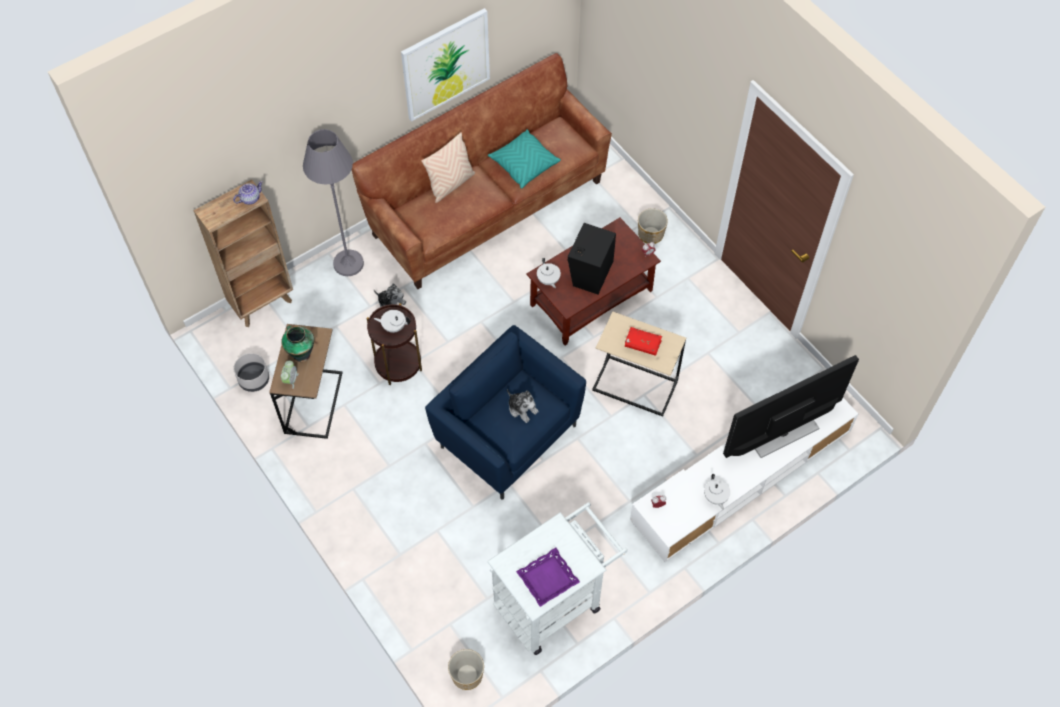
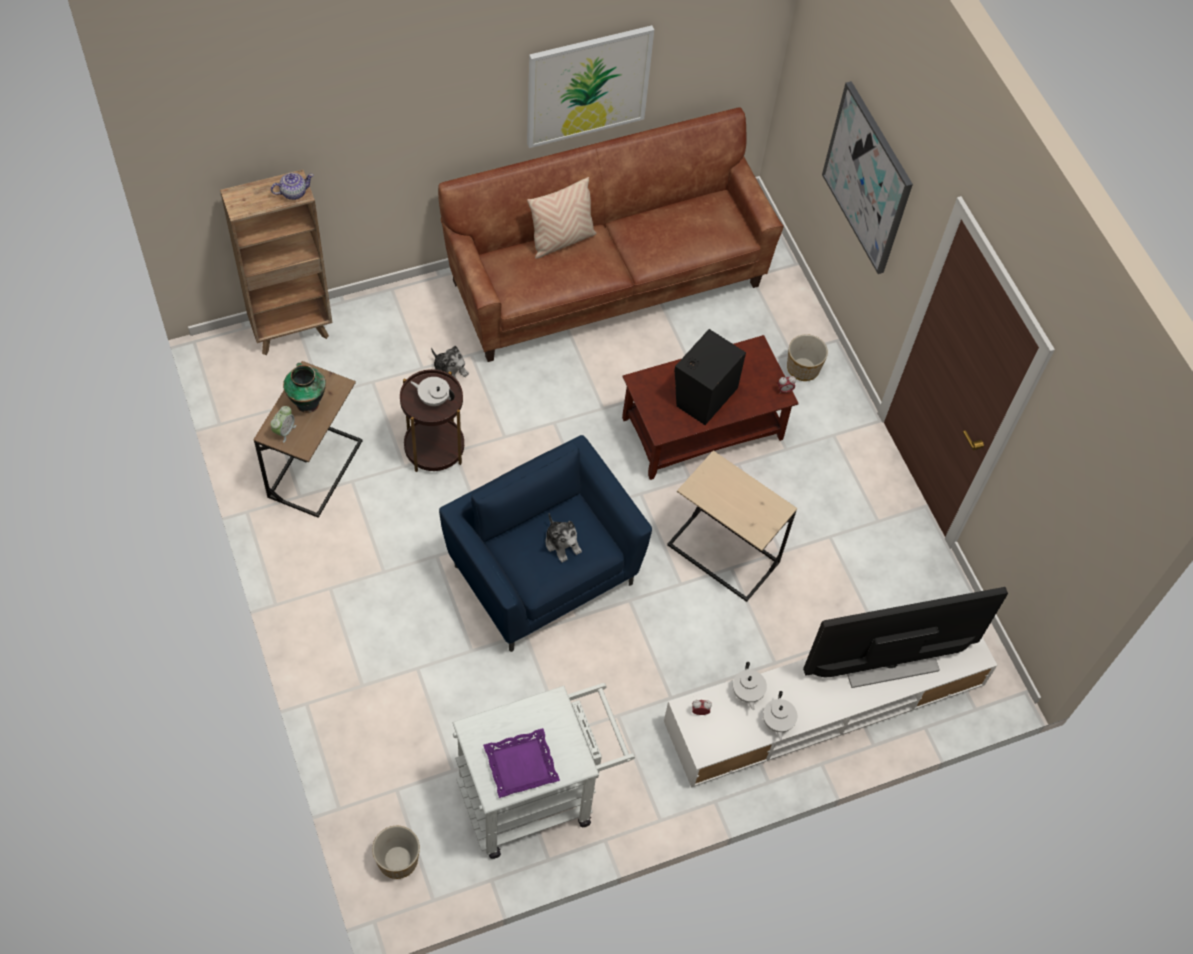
camera: 10 degrees right, 0 degrees up
grey planter [234,353,269,392] -> none
grey floor lamp [303,129,364,276] -> none
turquoise pillow [488,129,561,189] -> none
white teapot [537,258,561,288] -> white teapot moved to [733,662,767,710]
red book [625,327,662,356] -> none
none -> picture [822,81,913,274]

